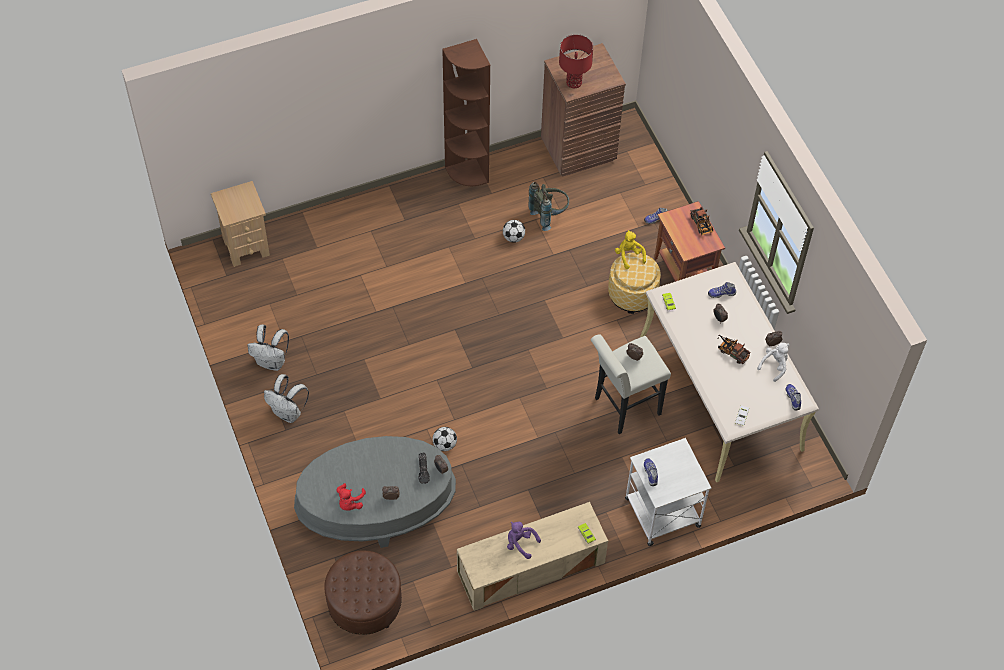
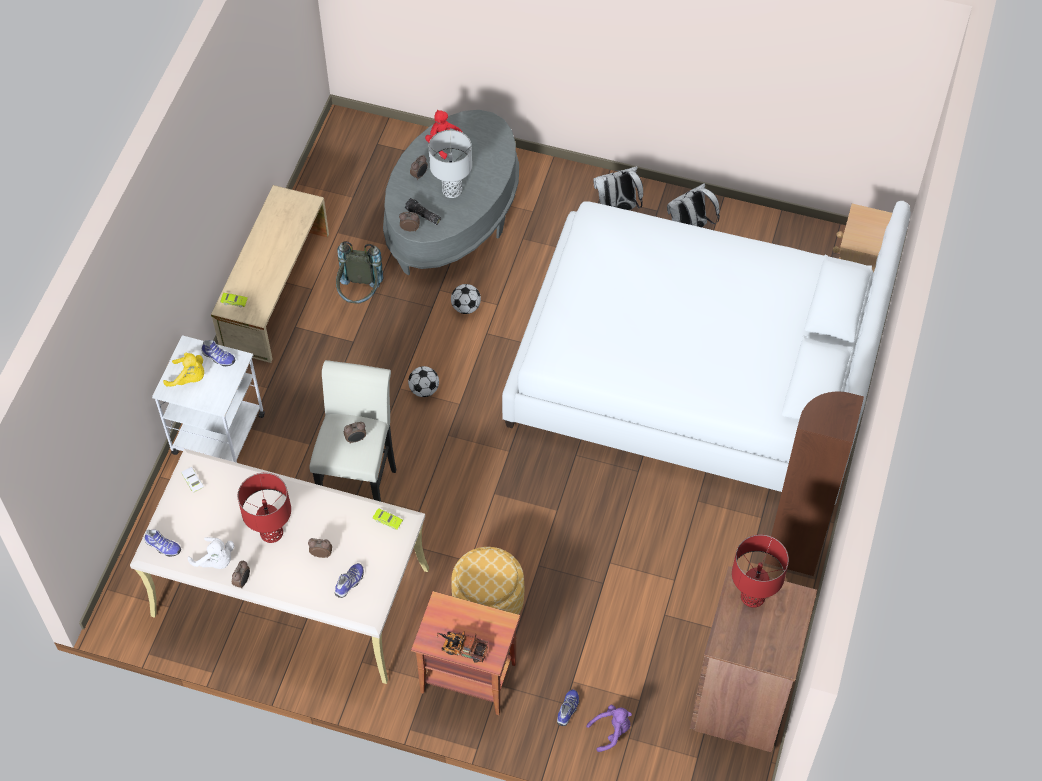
camera: 130 degrees right, 0 degrees up
brown ottoman [324,551,402,635] -> none
football [503,220,525,243] -> football moved to [408,366,439,397]
purple plush toy [507,522,541,559] -> purple plush toy moved to [586,705,632,752]
grey backpack [528,182,569,231] -> grey backpack moved to [336,241,384,304]
yellow plush toy [615,230,646,269] -> yellow plush toy moved to [163,352,204,387]
toy truck [718,335,751,364] -> red table lamp [238,473,291,543]
white plush toy [757,343,789,382] -> white plush toy turned 45 degrees counterclockwise [188,537,234,569]
none -> white table lamp [429,130,472,198]
none -> white bed [502,201,911,504]

